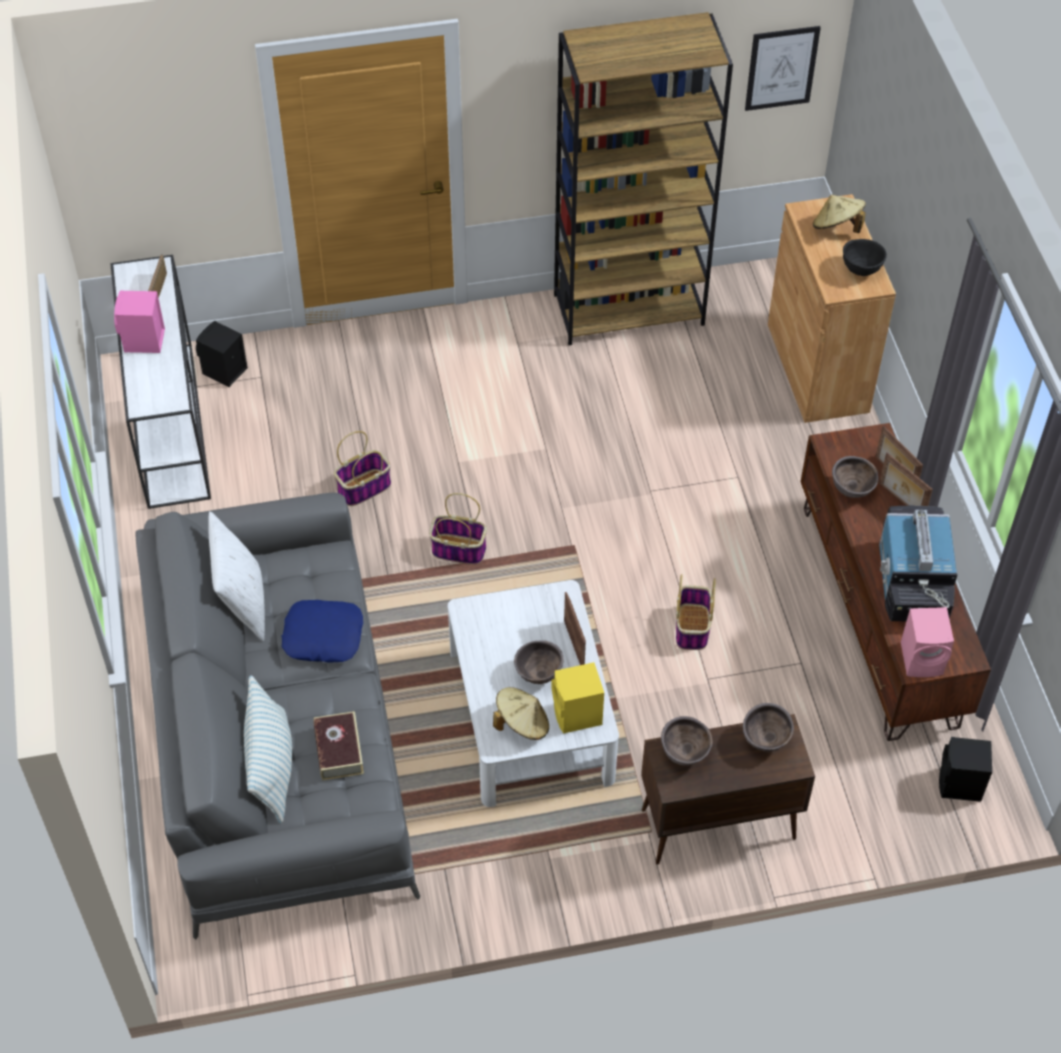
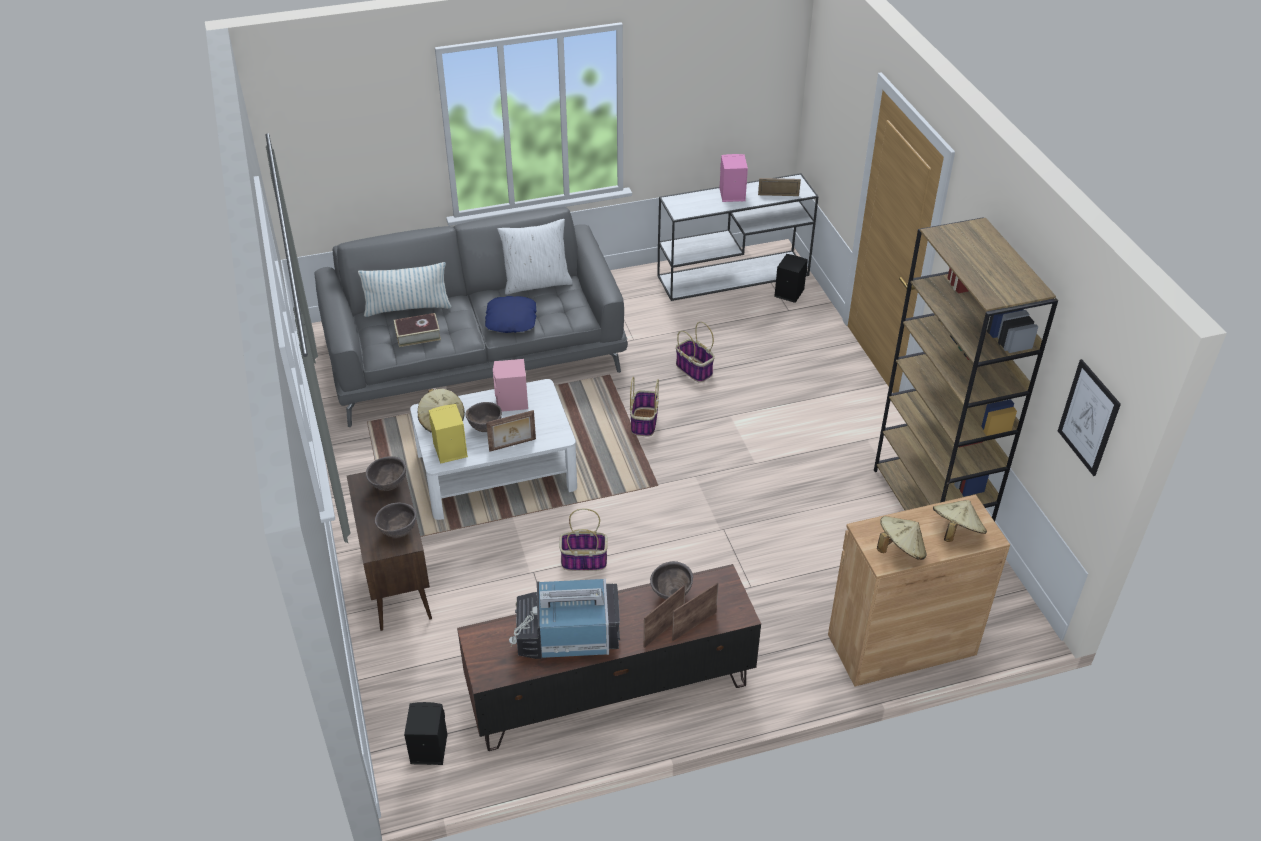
camera: 85 degrees right, 10 degrees down
black bowl [843,239,887,276] -> beige hat [877,516,927,560]
pink speaker [901,607,954,677] -> pink speaker moved to [493,359,528,412]

